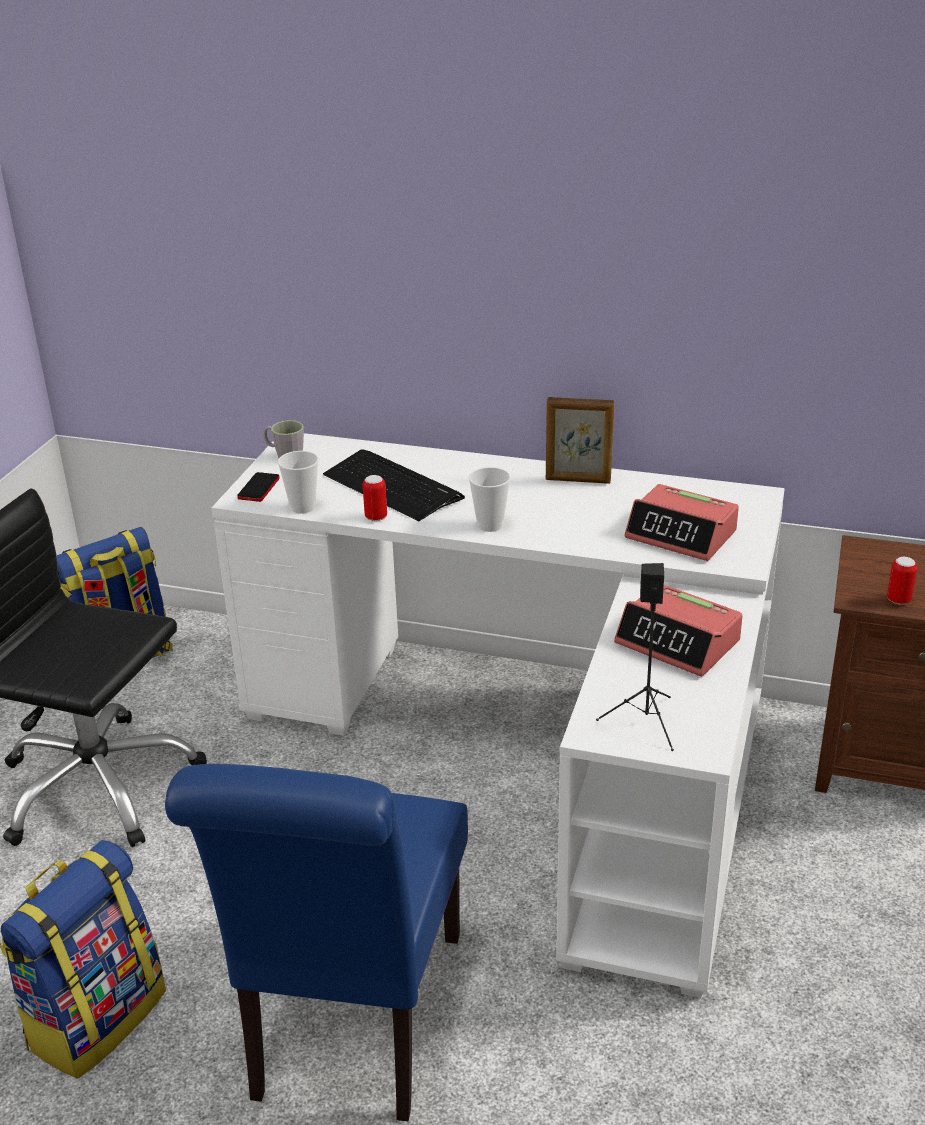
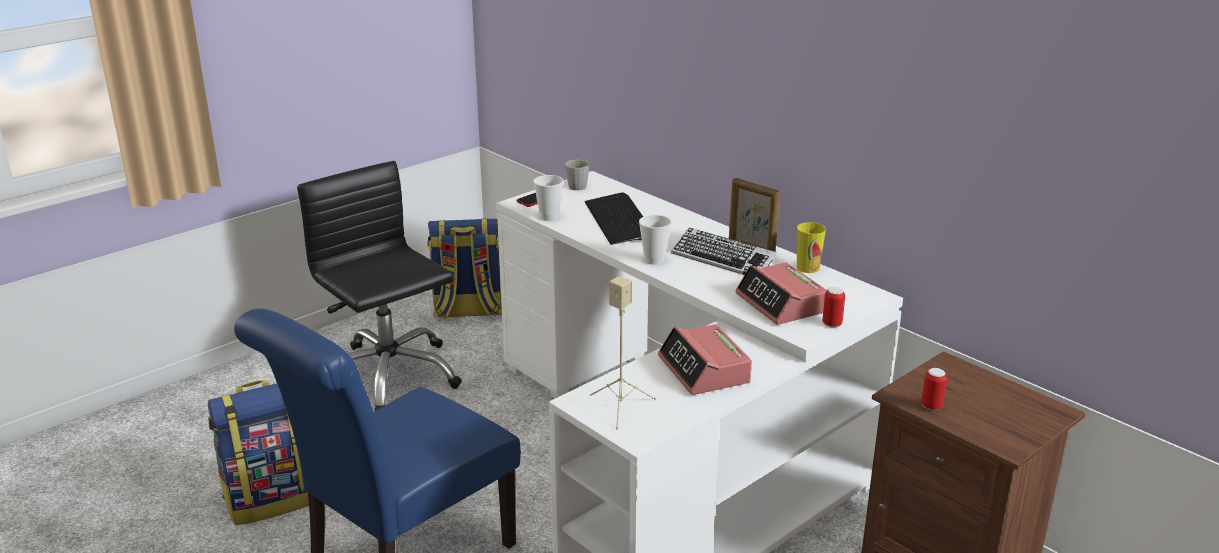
camera: 30 degrees right, 5 degrees down
can [363,475,387,521] -> can moved to [823,287,845,327]
black speaker [596,563,674,751] -> beige speaker [590,277,656,430]
none -> keyboard [671,228,777,275]
none -> cup [797,222,826,273]

